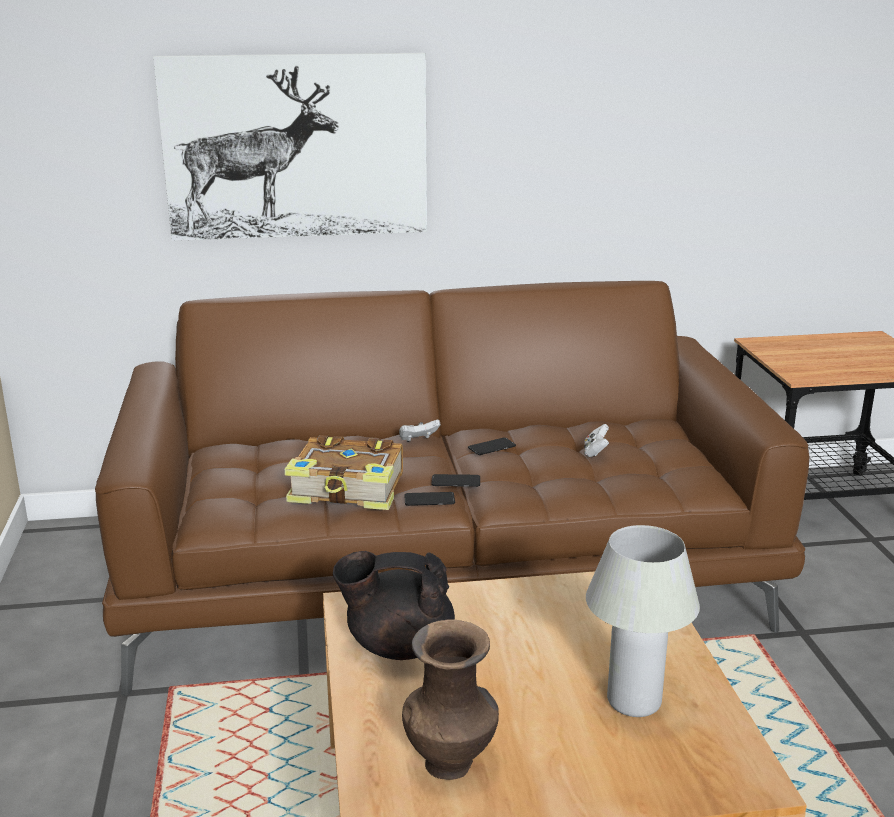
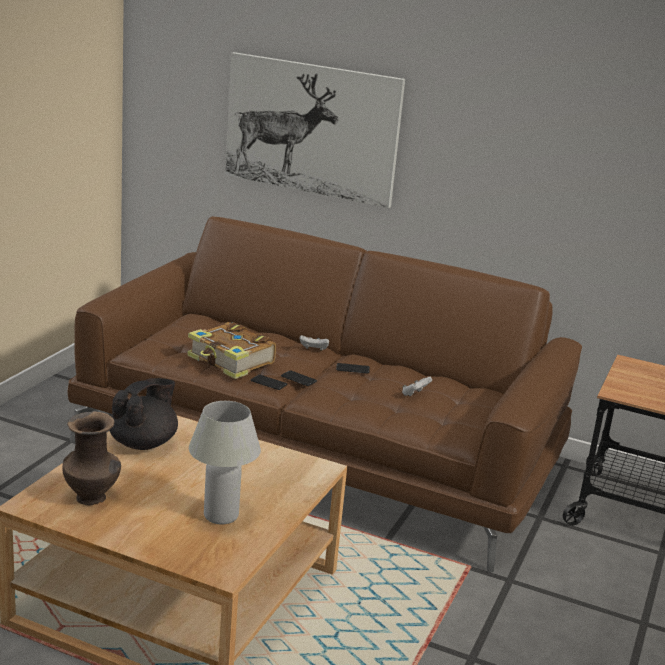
camera: 30 degrees right, 0 degrees up
black teapot [333,551,455,660] -> black teapot turned 90 degrees clockwise [109,378,178,450]

